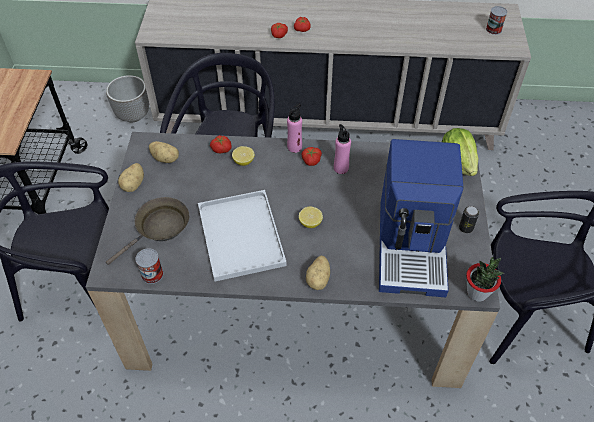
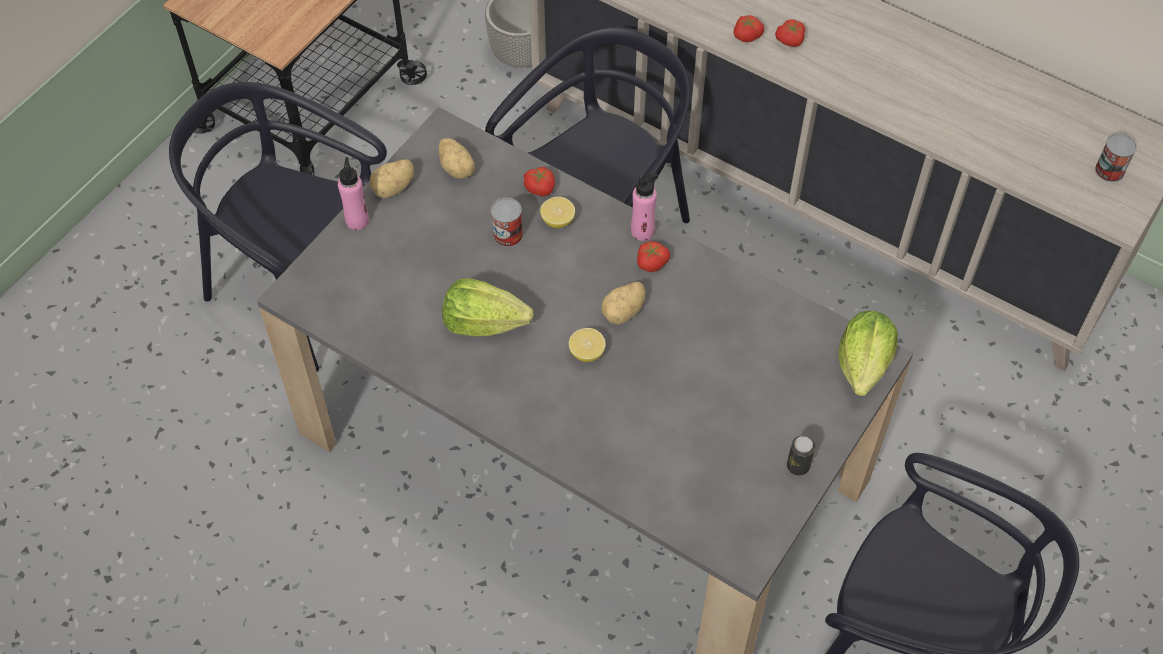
camera: 30 degrees right, 5 degrees up
brown frying pan [106,197,189,265] -> none
can [136,248,163,284] -> can moved to [491,198,523,247]
white tray [198,190,287,282] -> lettuce [442,278,534,336]
potato [306,256,330,290] -> potato moved to [601,282,646,325]
pink bottle [334,124,351,174] -> pink bottle moved to [338,157,369,230]
coffee machine [379,139,463,297] -> none
potted plant [466,257,504,301] -> none

